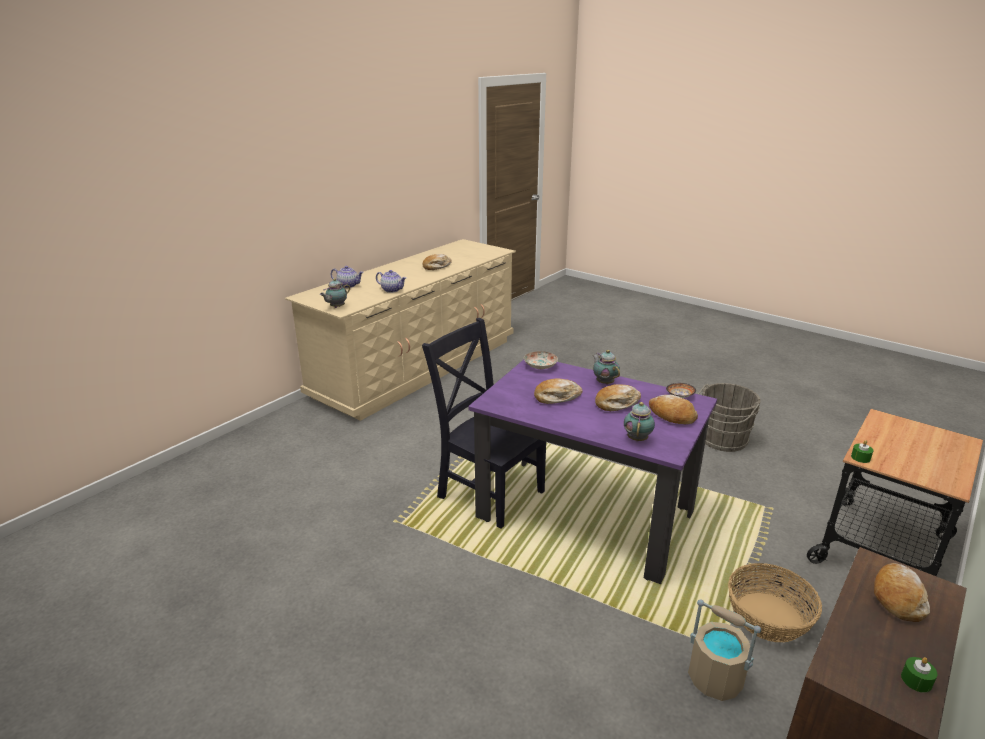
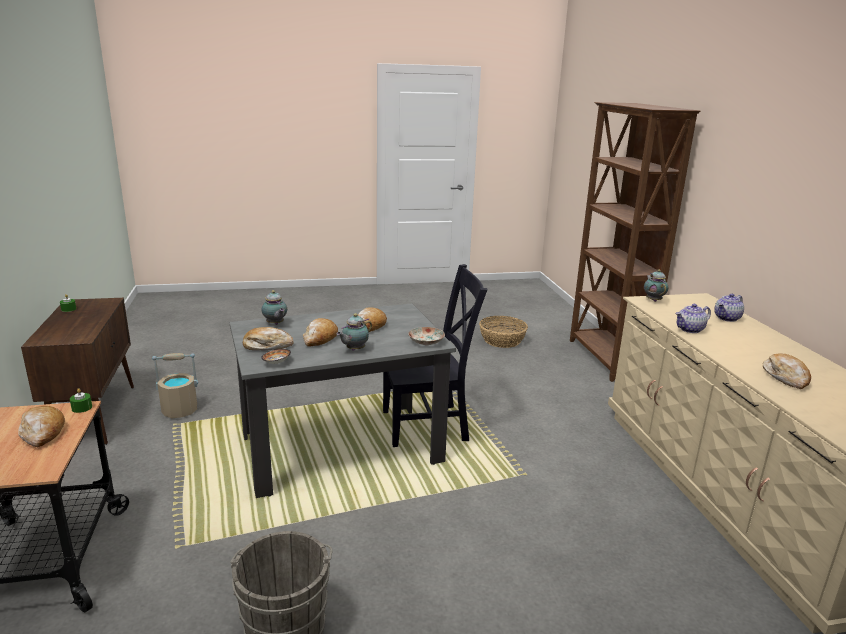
camera: 130 degrees right, 5 degrees down
purple dining table [468,360,717,584] -> grey dining table [230,304,456,498]
teapot [593,350,620,385] -> teapot turned 120 degrees clockwise [337,313,372,351]
basket [728,563,822,642] -> basket moved to [479,316,528,348]
bread [874,563,930,622] -> bread moved to [19,406,65,447]
none -> brown bookcase [570,102,700,382]

